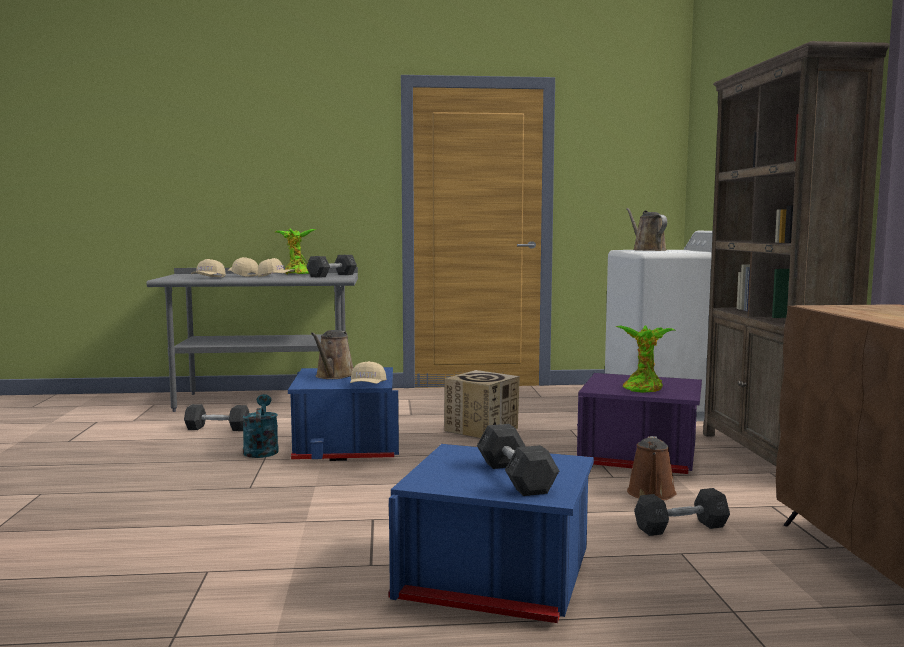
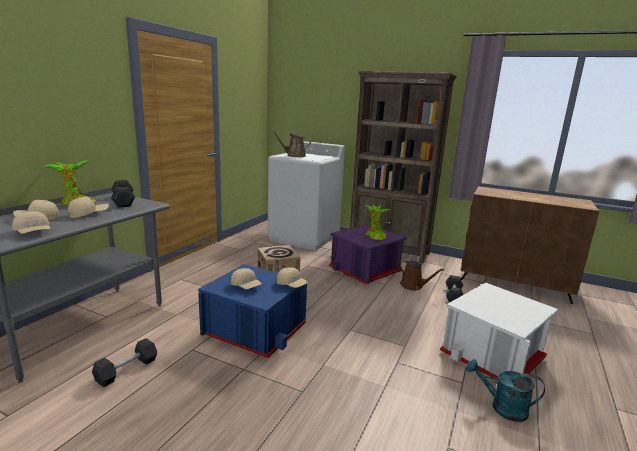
camera: 60 degrees left, 10 degrees up
turquoise watering can [243,394,279,458] -> turquoise watering can moved to [466,359,545,422]
brown watering can [311,330,353,379] -> beige cap [231,268,262,289]
blue storage box [389,444,594,623] -> white storage box [440,283,558,381]
grey dumbbell [477,424,559,496] -> none

